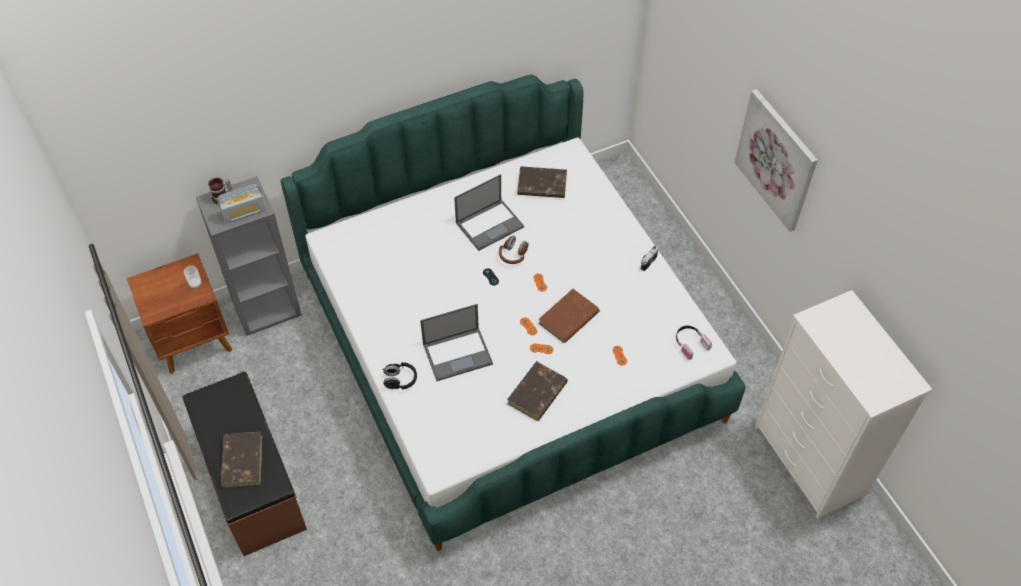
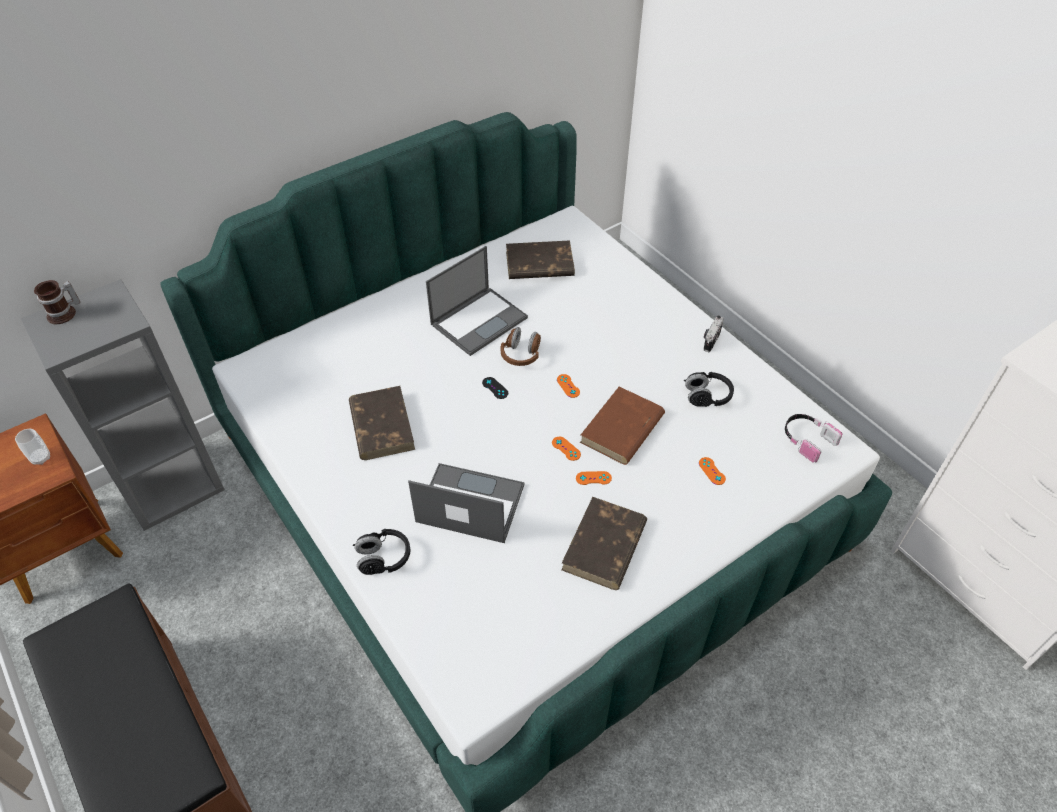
camera: 10 degrees left, 5 degrees down
radio [217,184,266,223] -> none
brown book [220,431,262,488] -> brown book moved to [349,386,415,460]
laptop [420,304,493,381] -> laptop turned 135 degrees counterclockwise [408,463,524,543]
picture [734,89,818,232] -> none
none -> black headphones [684,372,734,407]

